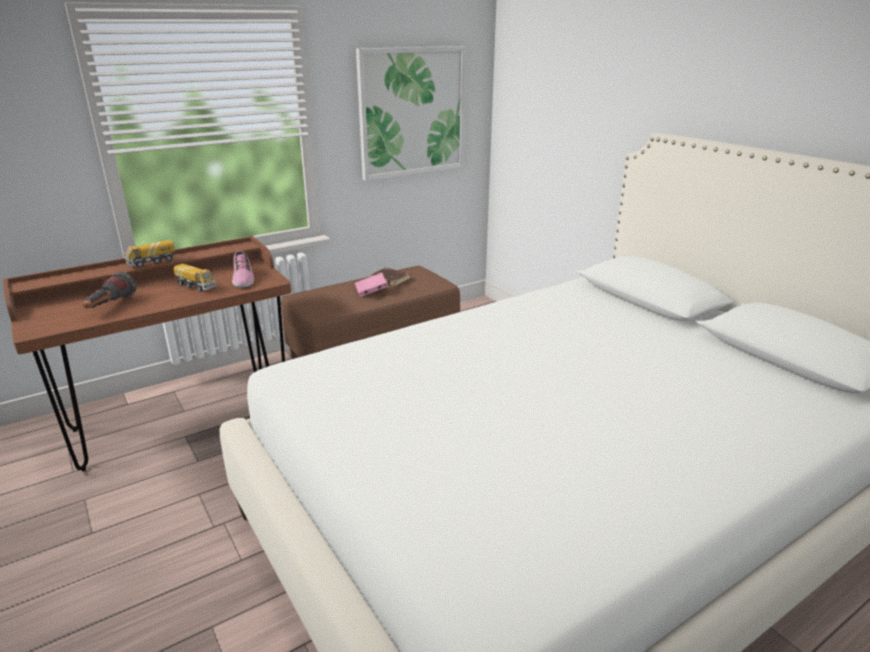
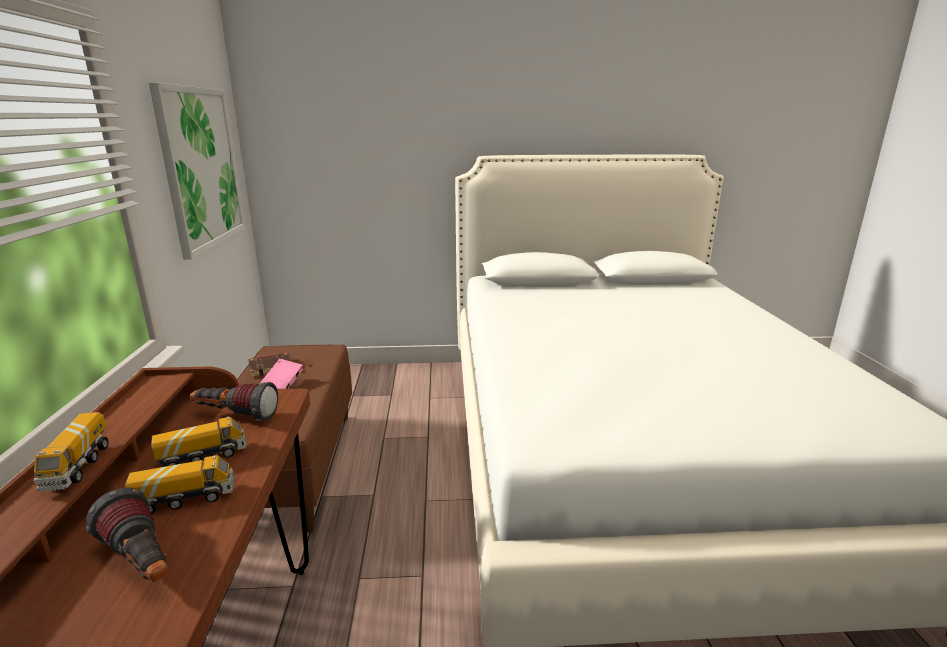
camera: 60 degrees left, 5 degrees down
shoe [232,251,254,287] -> flashlight [190,382,278,422]
none -> toy truck [125,455,234,515]

